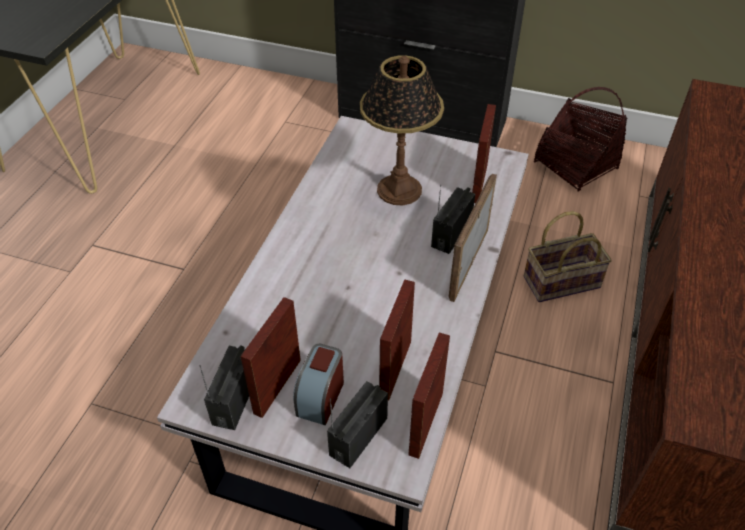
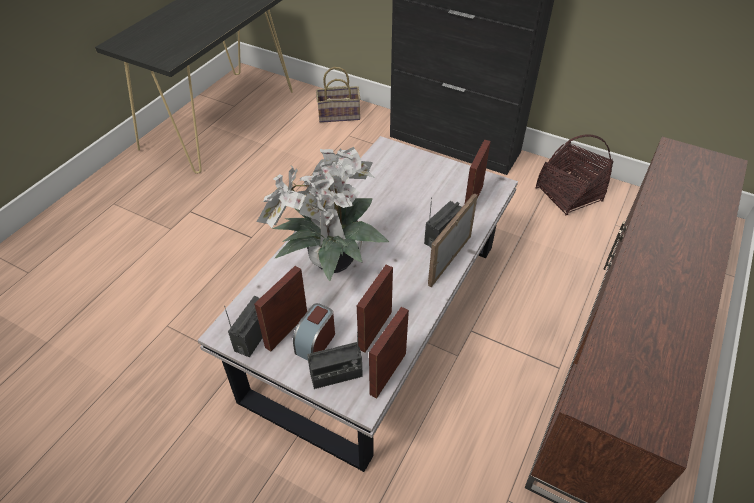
camera: 10 degrees right, 0 degrees up
radio [327,381,388,468] -> radio turned 150 degrees counterclockwise [307,331,363,389]
table lamp [360,55,444,205] -> none
basket [524,211,612,302] -> basket moved to [316,67,360,123]
none -> potted plant [257,147,389,281]

